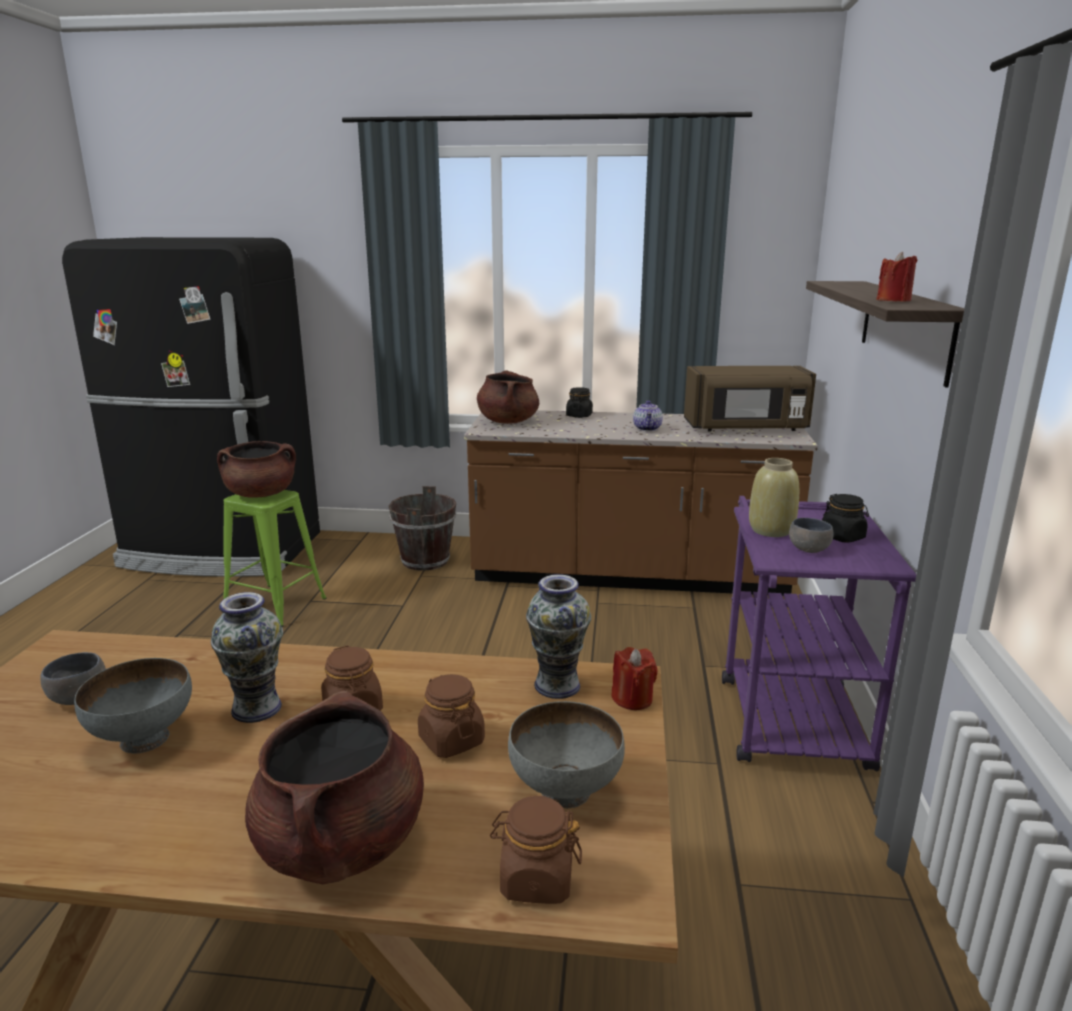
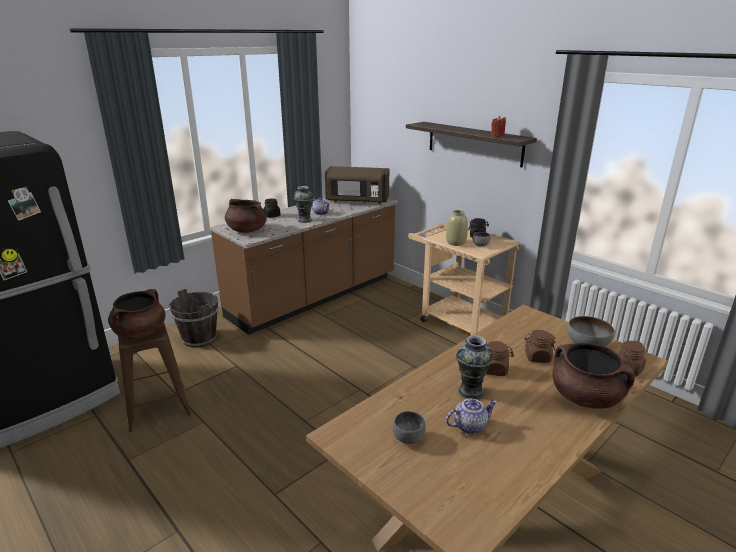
camera: 50 degrees left, 5 degrees up
grey bowl [74,658,192,754] -> teapot [446,399,497,434]
green stool [222,490,327,627] -> brown stool [118,323,191,432]
vase [526,574,591,699] -> vase moved to [294,186,313,223]
red candle [611,647,658,710] -> none
brown microwave [684,366,816,432] -> brown microwave turned 60 degrees clockwise [325,166,389,204]
purple cart [722,496,916,771] -> beige cart [408,222,520,336]

